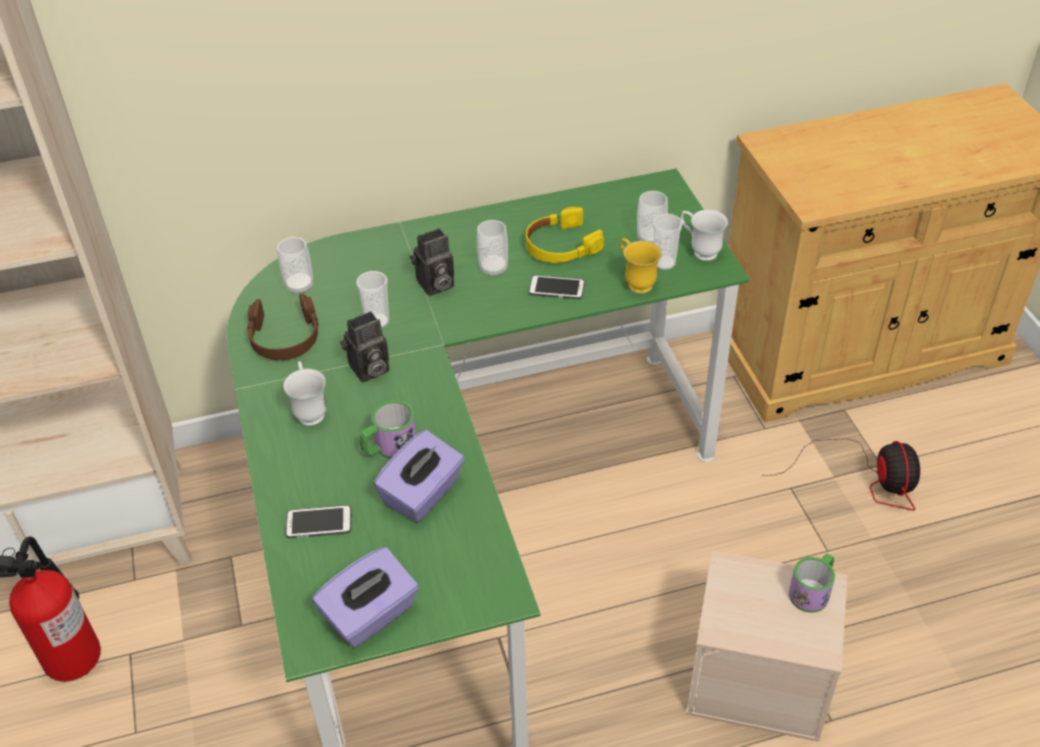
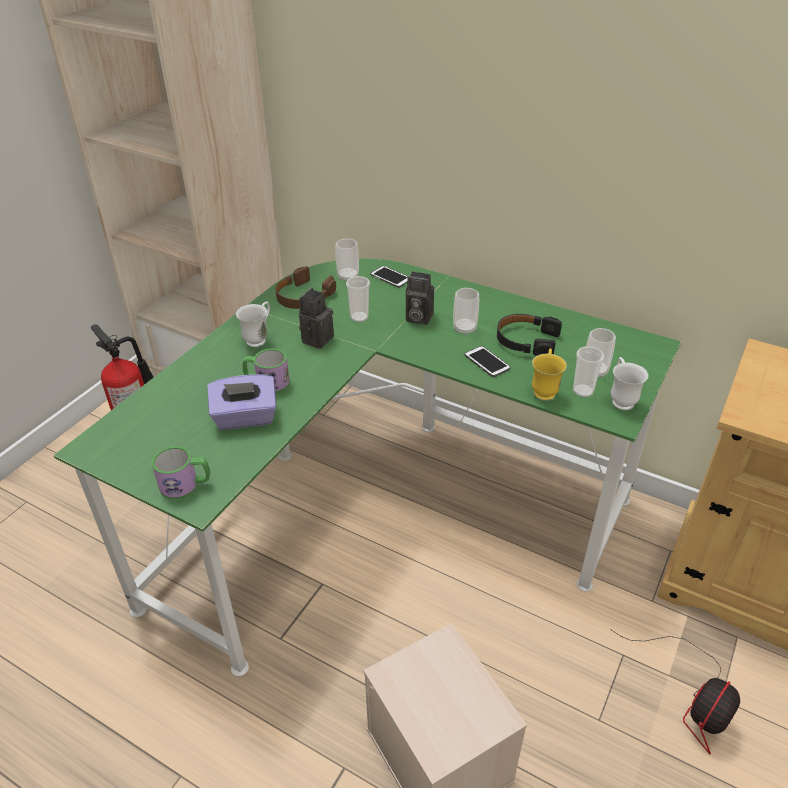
camera: 45 degrees right, 5 degrees down
phone [285,505,352,538] -> phone moved to [370,266,408,288]
purple tissue box [312,547,419,648] -> none
camera [340,311,389,383] -> camera turned 105 degrees clockwise [299,287,334,349]
yellow headphones [526,207,604,263] -> black headphones [497,314,562,356]
mug [789,553,835,613] -> mug moved to [152,446,210,499]

